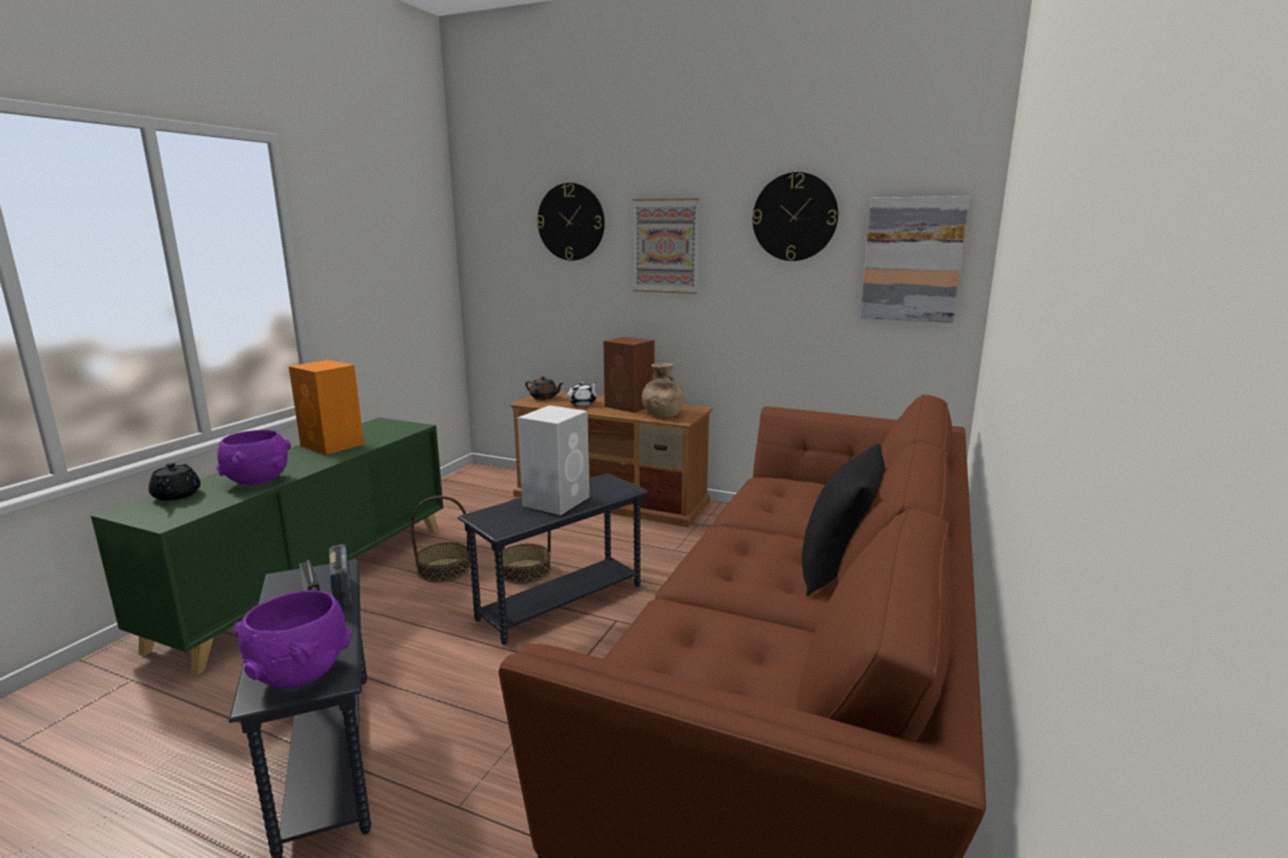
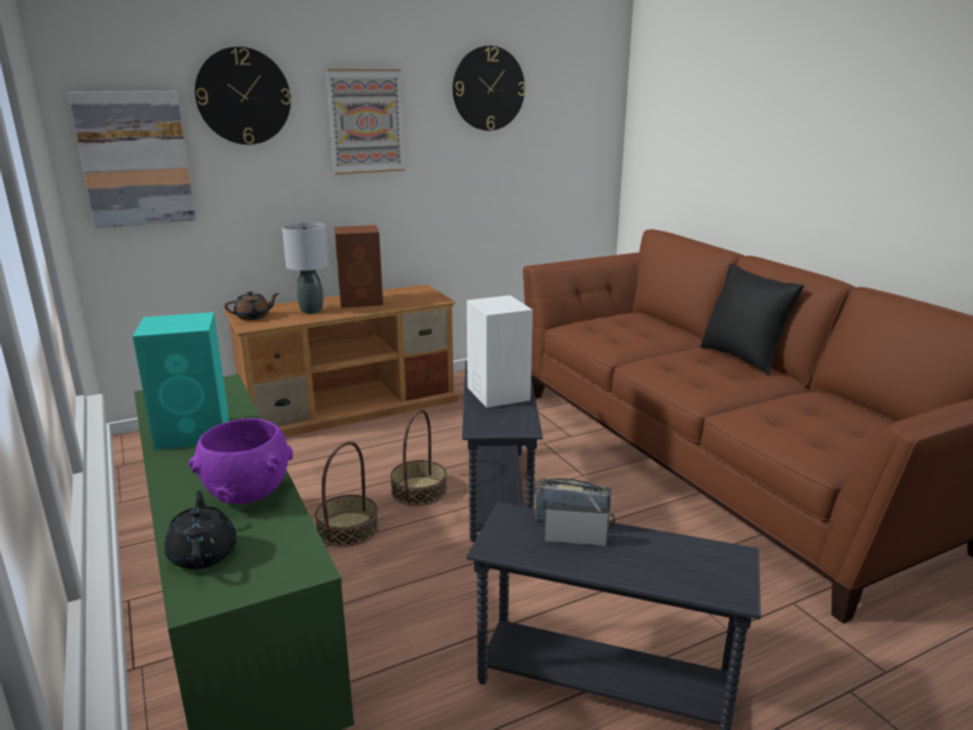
camera: 50 degrees left, 5 degrees up
black teapot [149,463,201,501] -> black teapot turned 135 degrees counterclockwise [164,490,237,569]
purple bowl [233,590,352,689] -> none
orange speaker [289,360,364,455] -> turquoise speaker [133,312,229,450]
white teapot [567,382,597,406] -> grey table lamp [282,222,329,314]
brown vase [642,363,684,417] -> none
picture [860,196,969,323] -> picture moved to [68,91,196,228]

